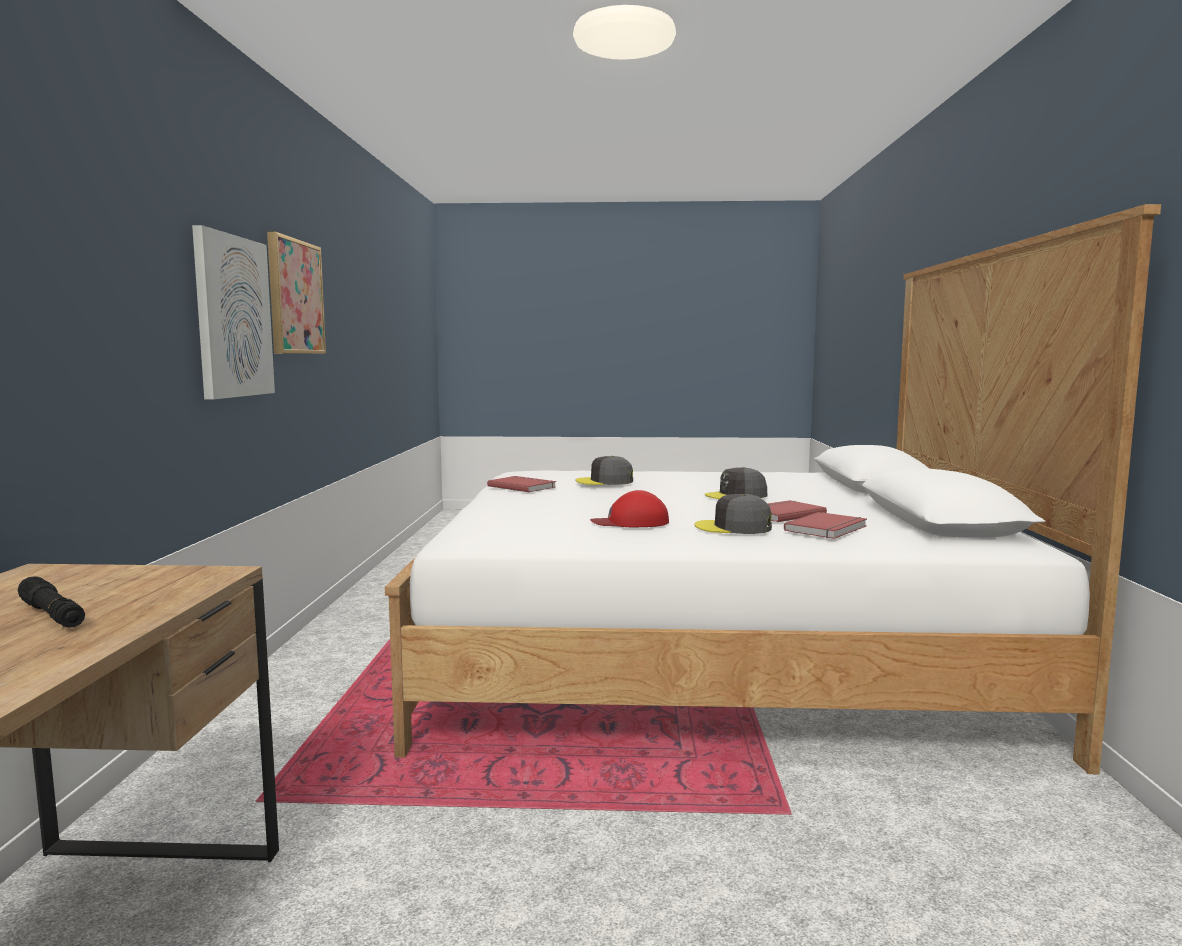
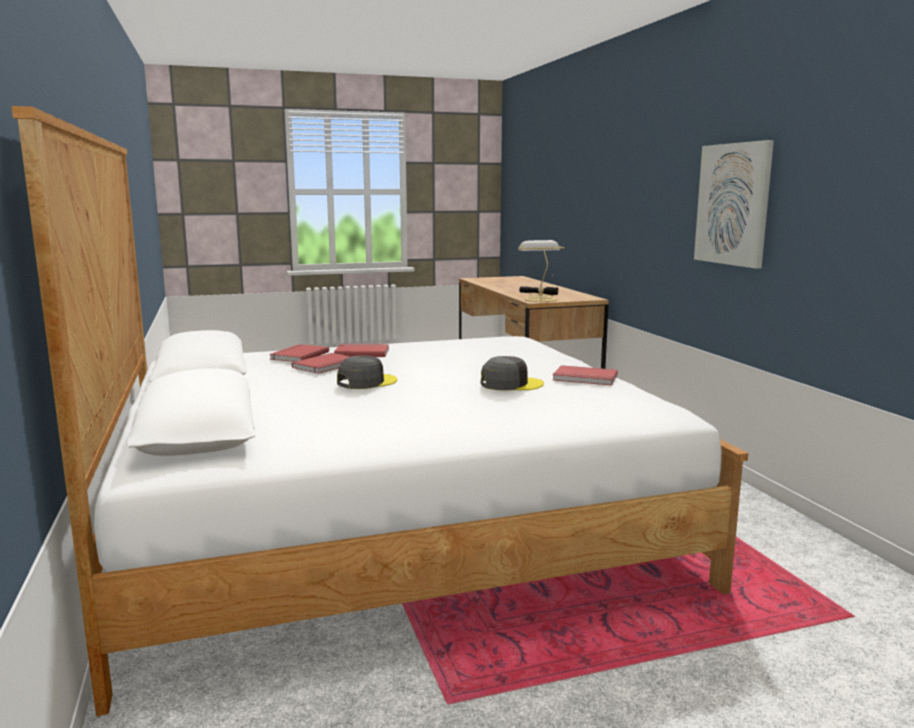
camera: 160 degrees right, 5 degrees up
picture [267,232,326,354] -> none
red cap [590,490,669,527] -> none
grey cap [694,494,772,534] -> red book [334,344,389,357]
none -> table lamp [518,240,564,302]

